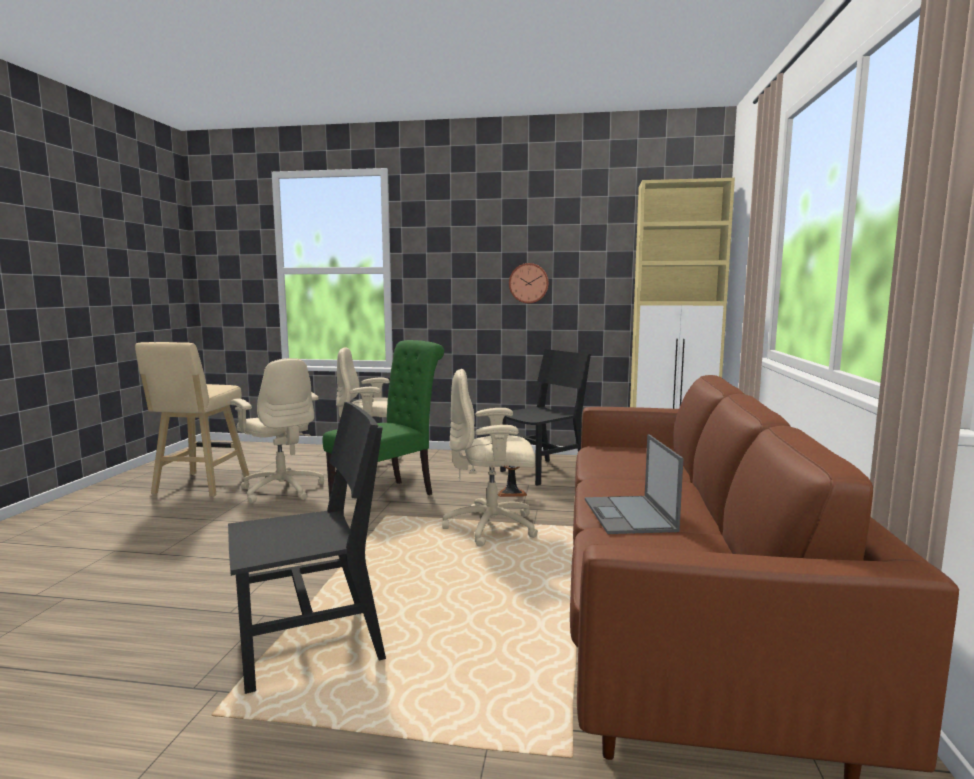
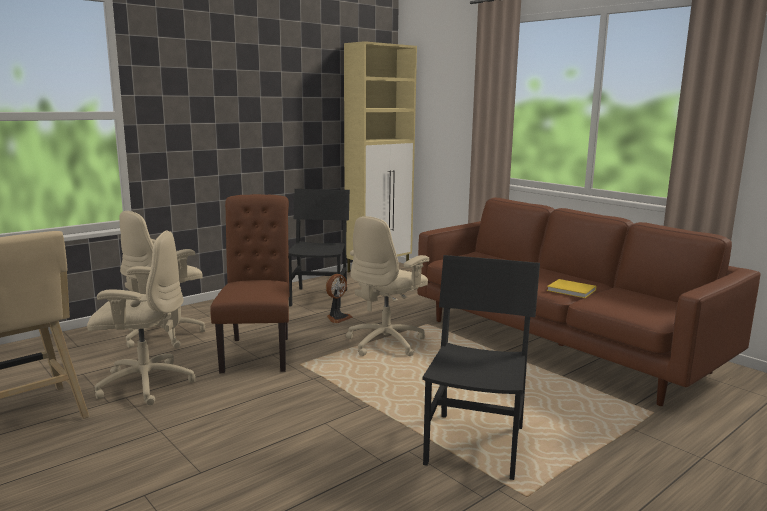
camera: 50 degrees left, 5 degrees up
green chair [322,340,444,500] -> brown chair [210,194,289,373]
wall clock [509,263,549,303] -> none
laptop [585,434,683,534] -> yellow book [547,279,596,298]

